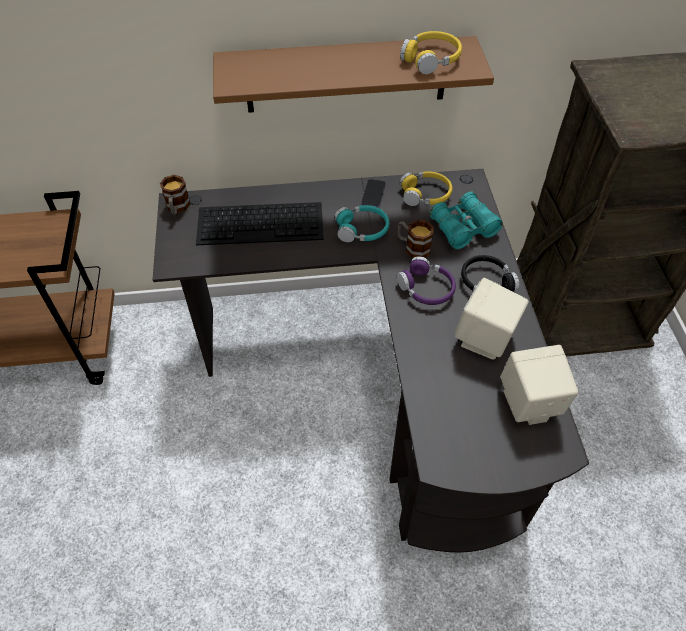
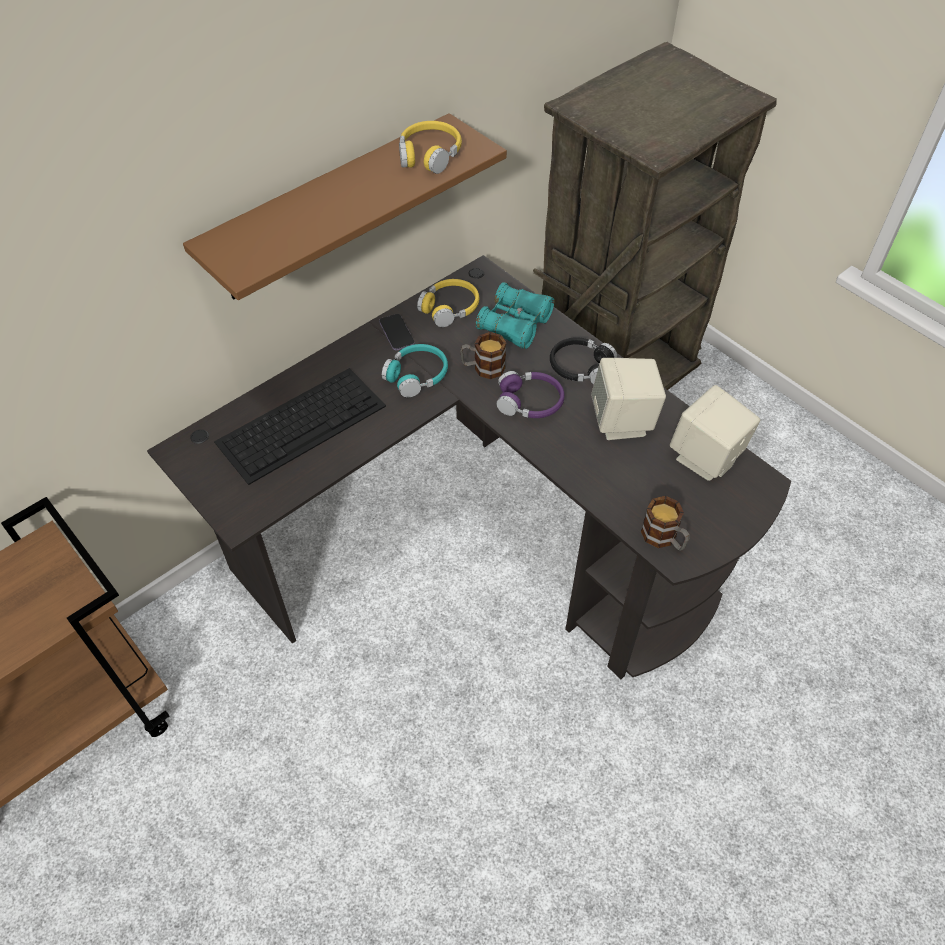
camera: 35 degrees left, 0 degrees up
mug [160,175,190,215] -> mug moved to [641,496,690,551]

